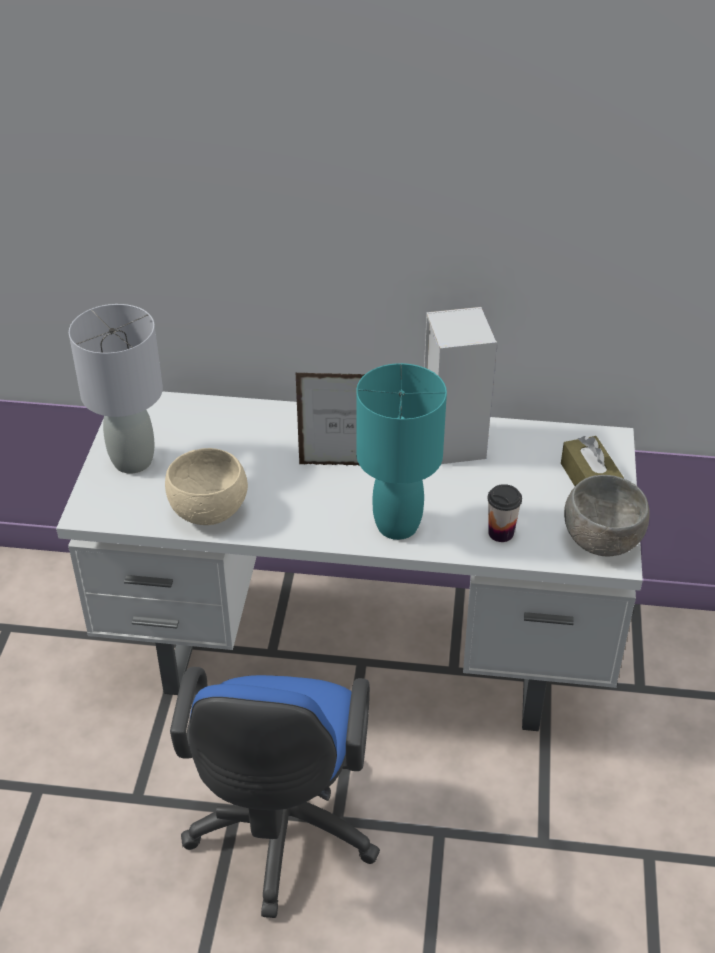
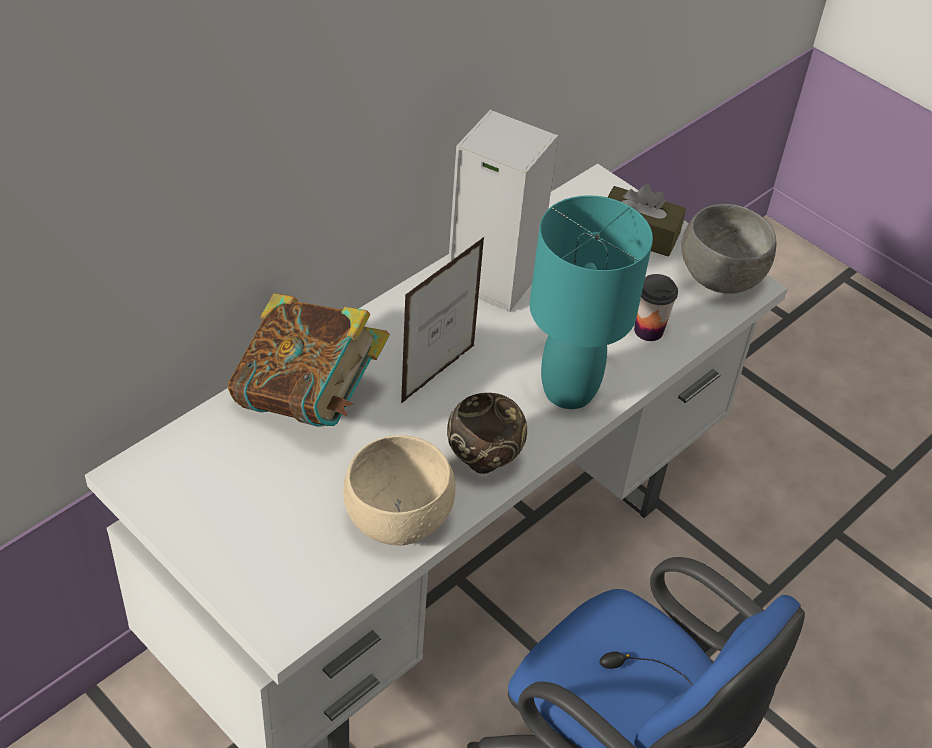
camera: 55 degrees left, 5 degrees up
grey table lamp [69,304,163,474] -> none
none -> book [228,293,390,427]
none -> brown bowl [447,393,527,474]

